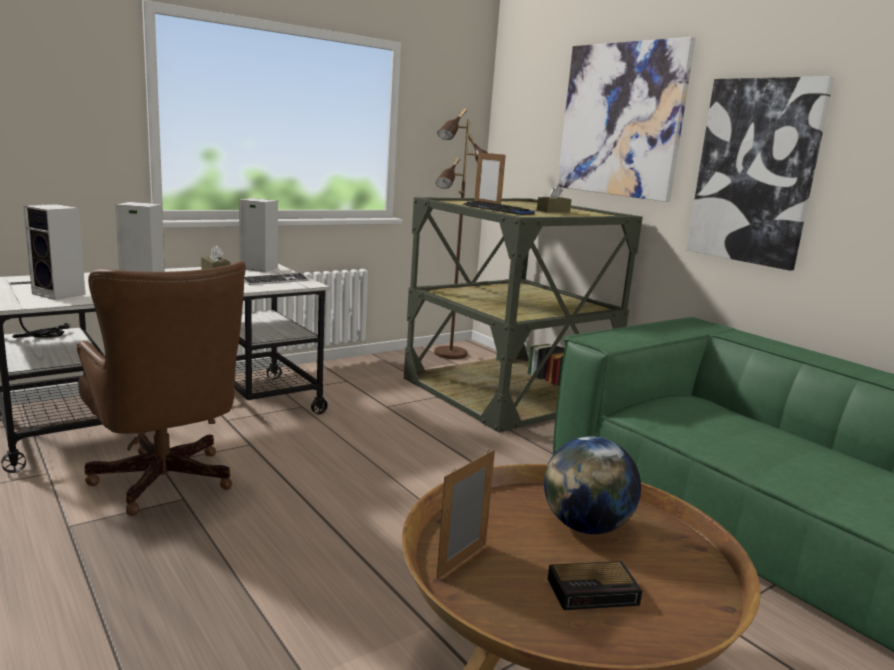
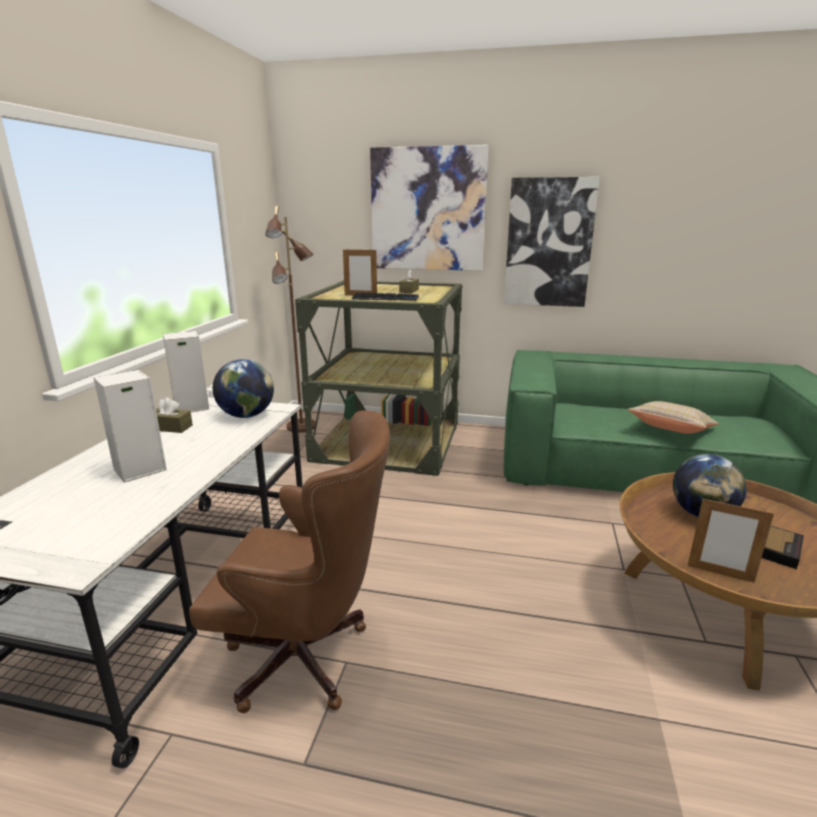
camera: 40 degrees left, 5 degrees up
speaker [24,204,85,300] -> none
keyboard [244,273,309,285] -> globe [213,359,274,418]
picture frame [436,450,495,579] -> picture frame turned 60 degrees counterclockwise [688,498,774,583]
none -> beige pillow [628,401,719,434]

